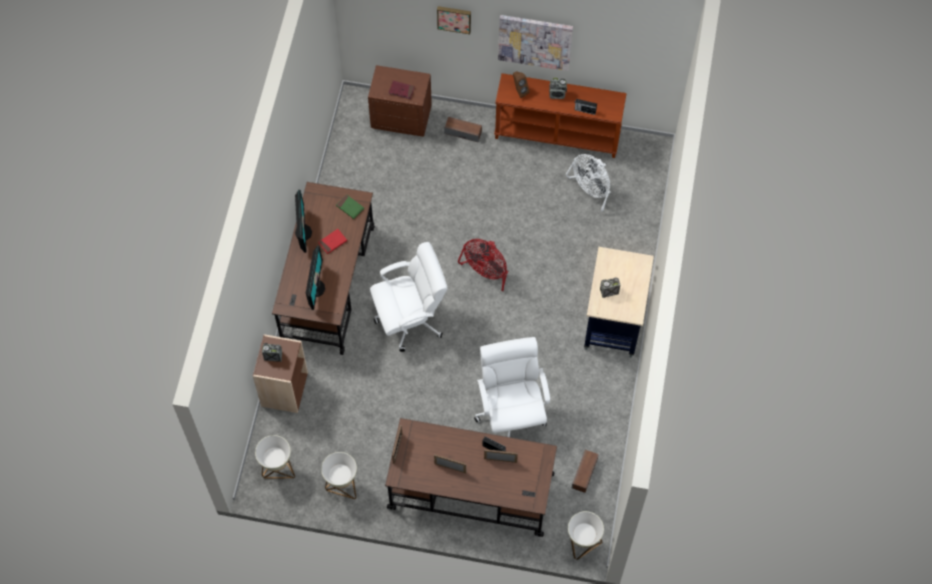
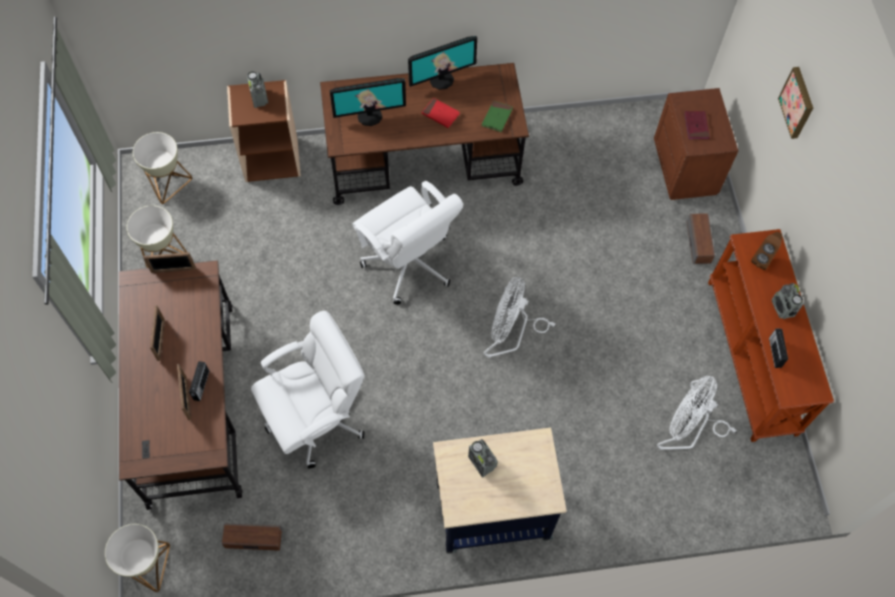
camera: 70 degrees right, 0 degrees up
red fan [458,239,508,291] -> white fan [484,277,556,358]
picture [498,15,573,71] -> none

